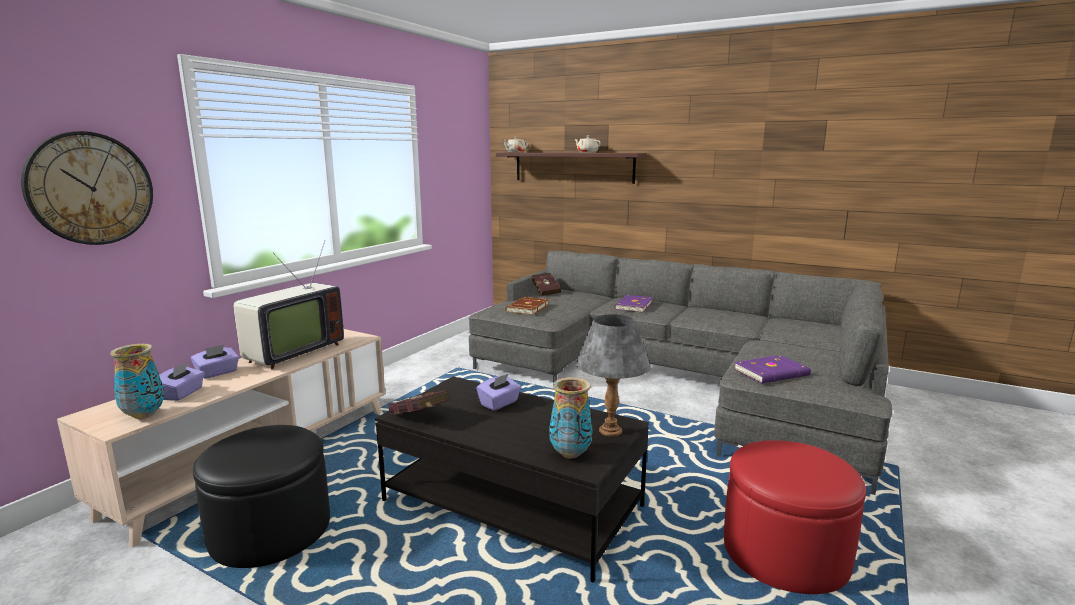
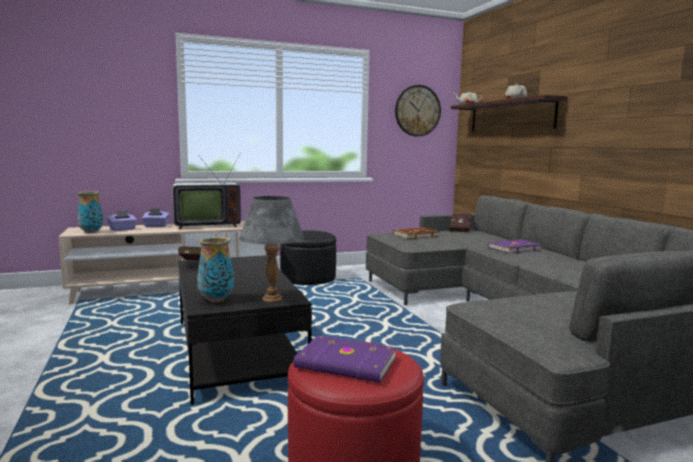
camera: 40 degrees right, 5 degrees down
wall clock [21,131,153,245] -> wall clock moved to [395,85,441,136]
black ottoman [193,425,330,568] -> black ottoman moved to [280,230,336,285]
purple tissue box [476,374,521,410] -> none
purple book [734,355,811,383] -> purple book moved to [294,335,397,383]

